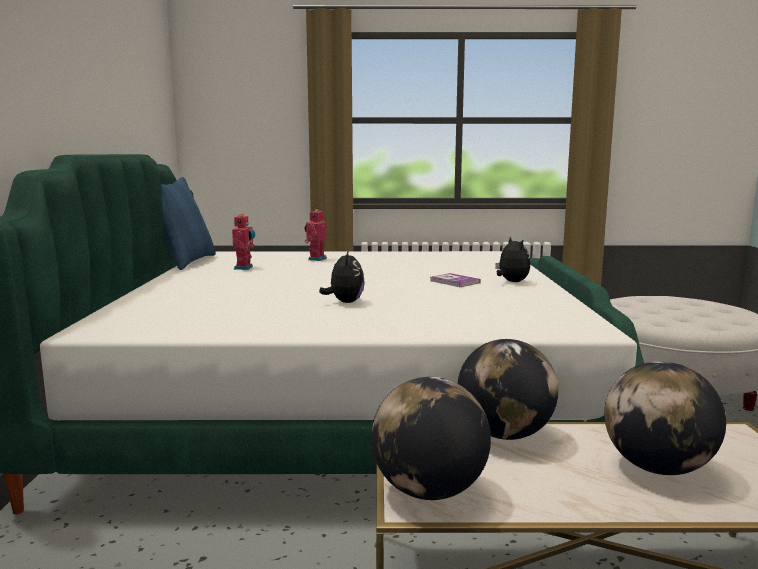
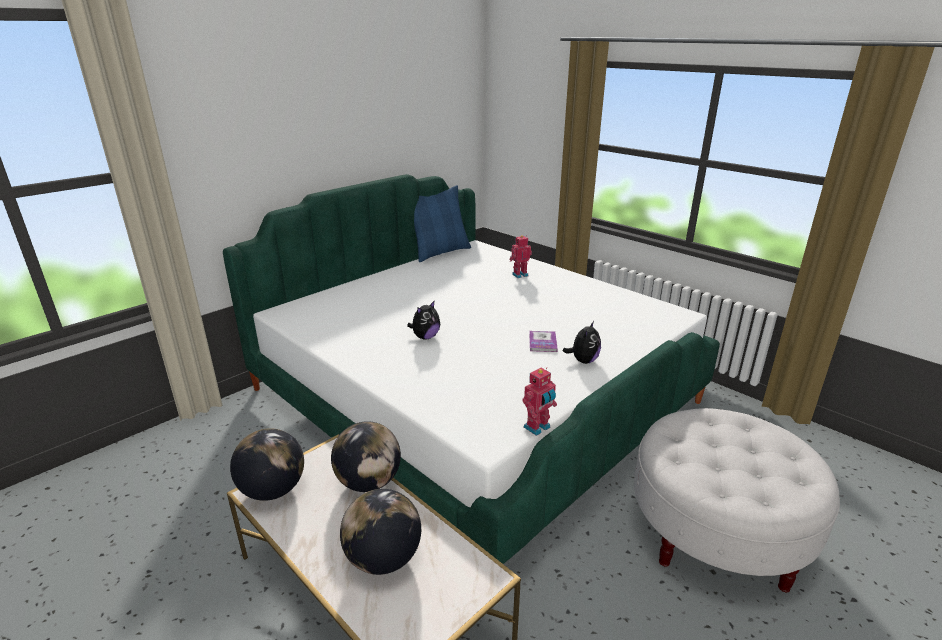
camera: 45 degrees right, 15 degrees up
toy robot [232,214,255,270] -> toy robot moved to [522,367,557,436]

